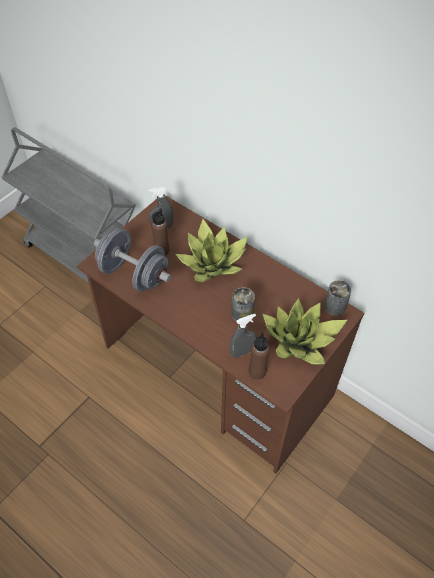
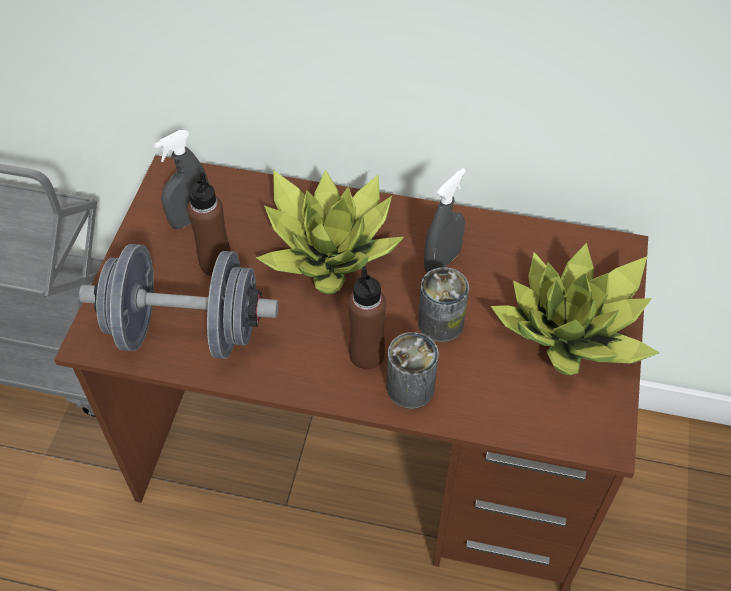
camera: 25 degrees left, 0 degrees up
grey spray bottle [230,314,257,358] -> grey spray bottle moved to [424,168,466,273]
brown bottle [249,332,270,379] -> brown bottle moved to [348,266,386,370]
can [324,280,352,316] -> can moved to [387,332,439,409]

